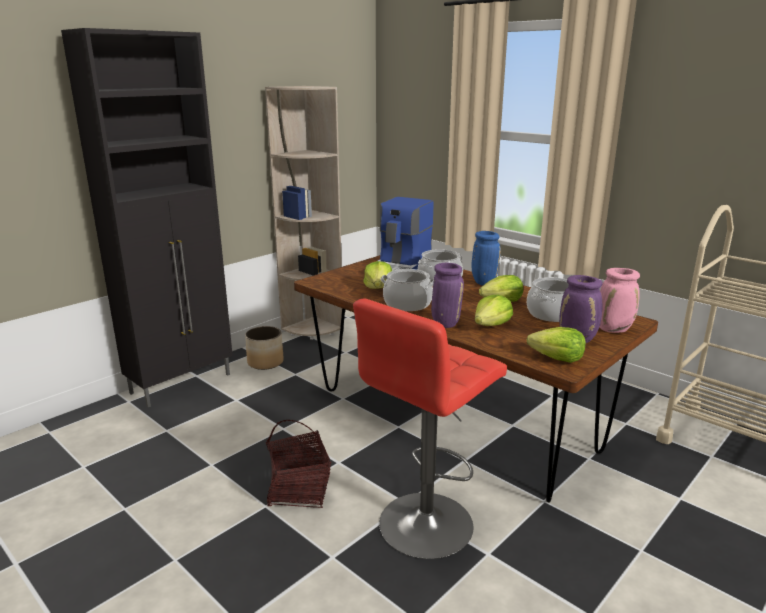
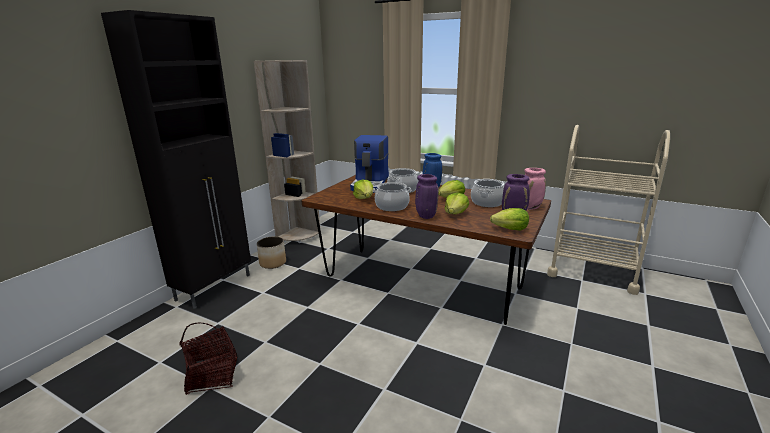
camera: 15 degrees left, 0 degrees up
basket [266,420,331,508] -> basket moved to [179,323,238,395]
red stool [353,299,507,559] -> none

